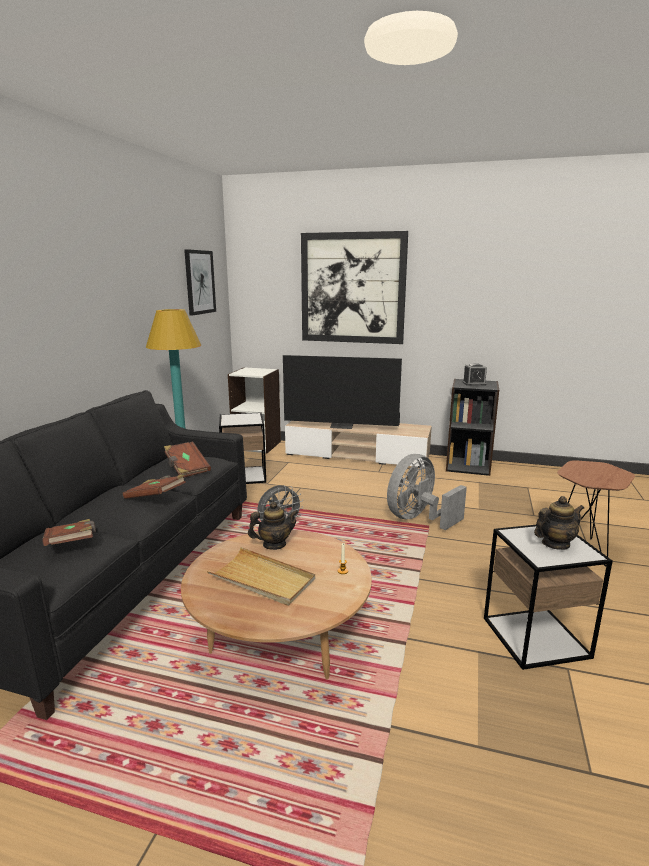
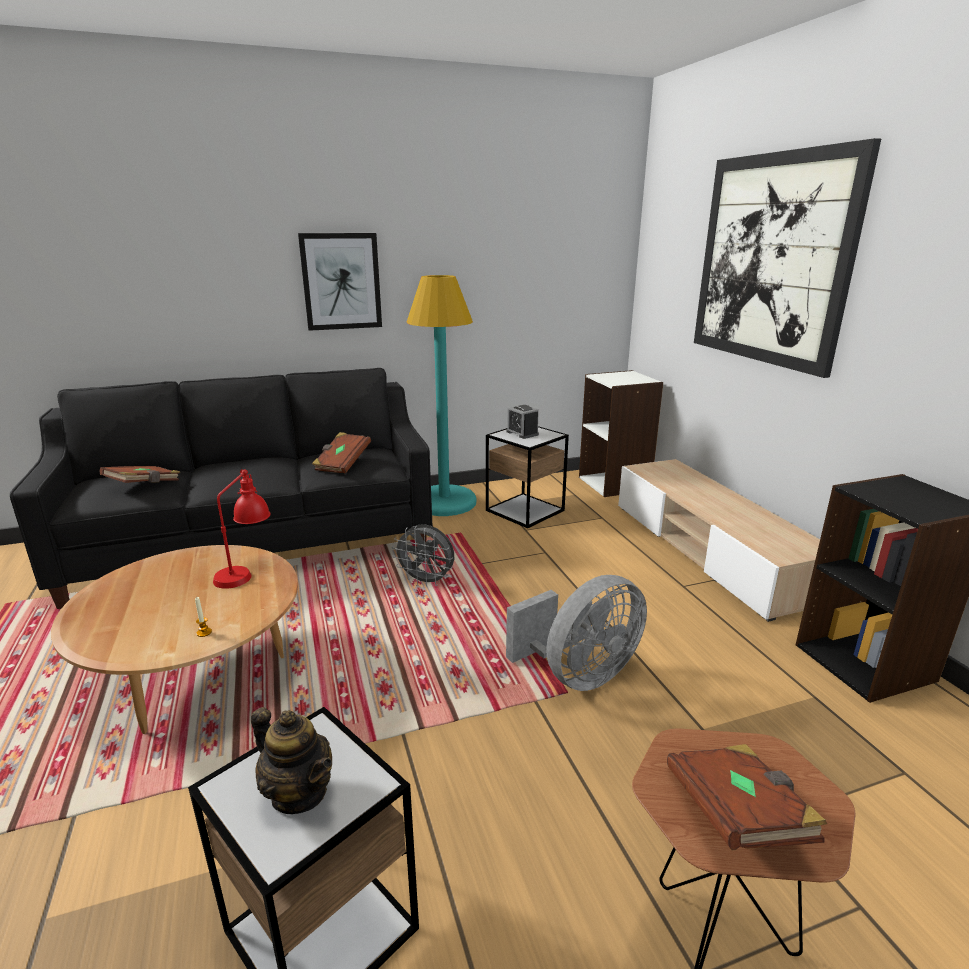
camera: 55 degrees right, 5 degrees up
brown book [122,474,186,499] -> brown book moved to [667,744,827,850]
picture [184,249,216,316] -> picture moved to [298,233,382,331]
beige tray [207,547,315,606] -> none
teapot [248,502,299,550] -> red table lamp [213,469,271,589]
television [283,355,402,429] -> none
grey fan [387,454,467,530] -> grey fan turned 135 degrees clockwise [506,575,647,691]
alarm clock [463,363,487,386] -> alarm clock moved to [506,405,539,439]

